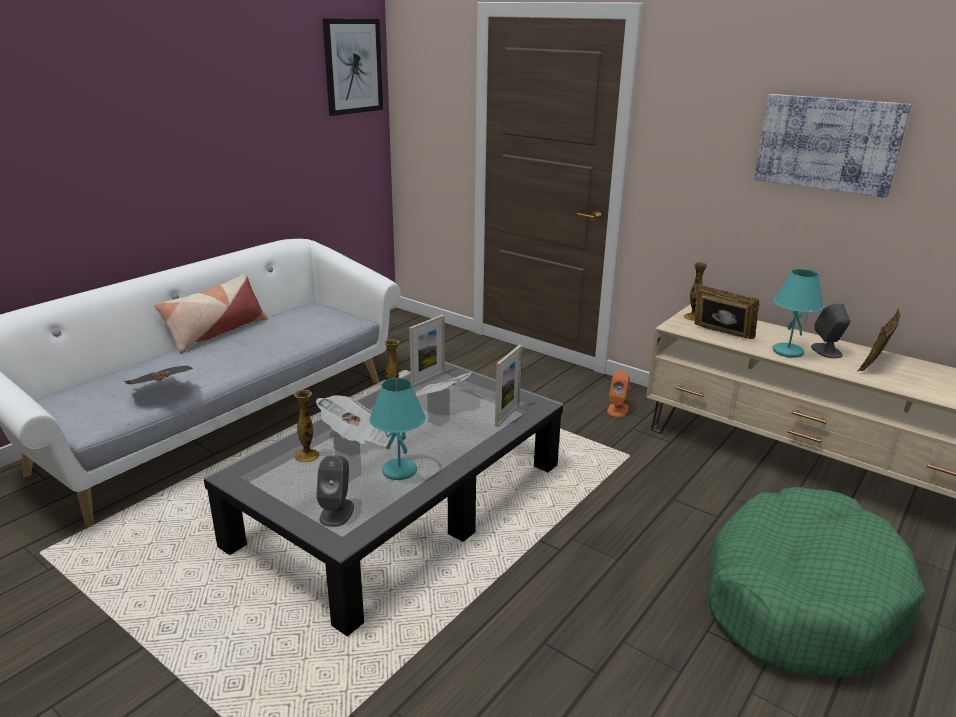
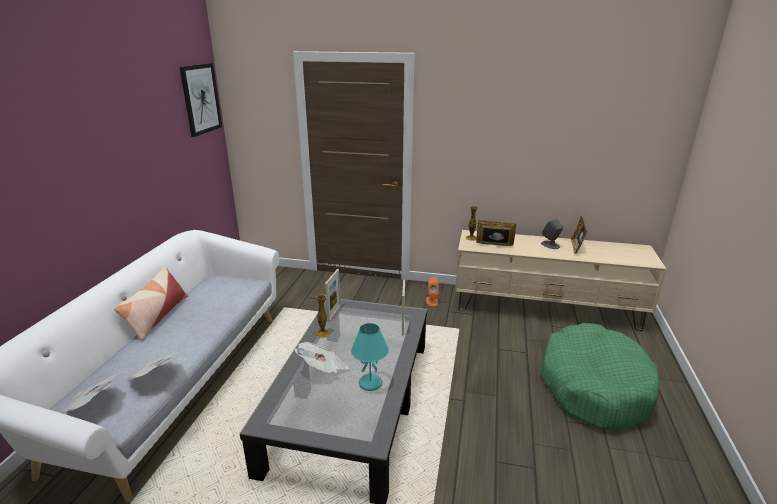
camera: 25 degrees left, 0 degrees up
vase [294,390,320,462] -> none
grey speaker [316,455,354,527] -> none
newspaper [416,371,474,396] -> newspaper moved to [60,373,119,414]
picture [754,94,911,198] -> none
turquoise table lamp [773,269,824,358] -> none

